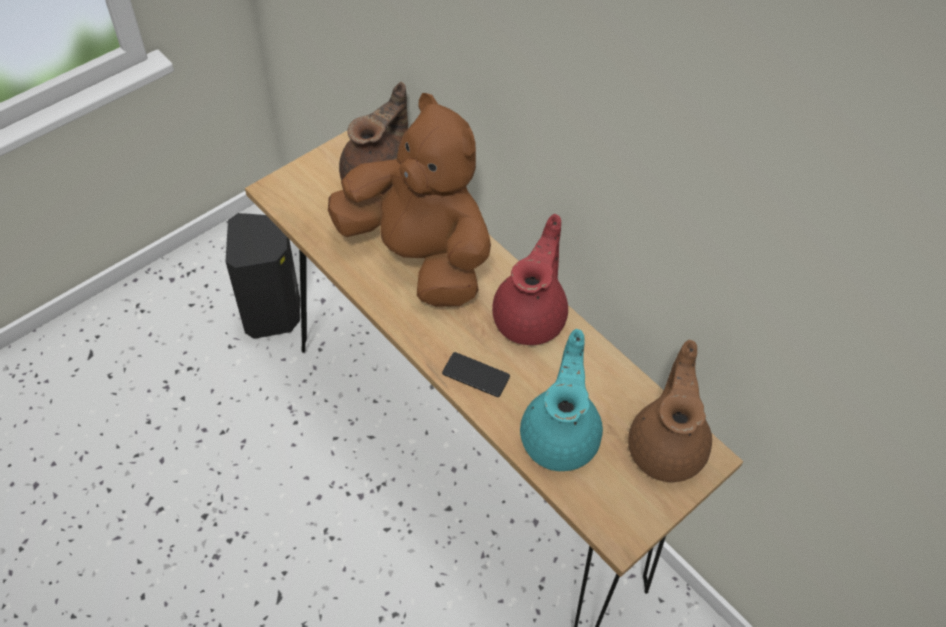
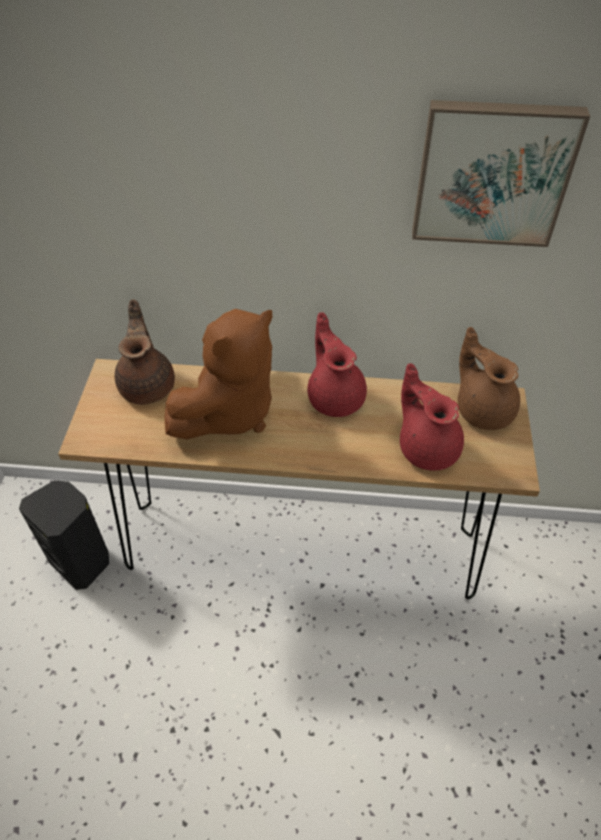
camera: 40 degrees left, 5 degrees down
brown plush toy [328,93,491,307] -> brown plush toy turned 135 degrees clockwise [165,309,272,440]
phone [442,352,510,397] -> none
turquoise teapot [520,329,603,471] -> red teapot [400,363,464,471]
none -> picture [412,100,590,247]

